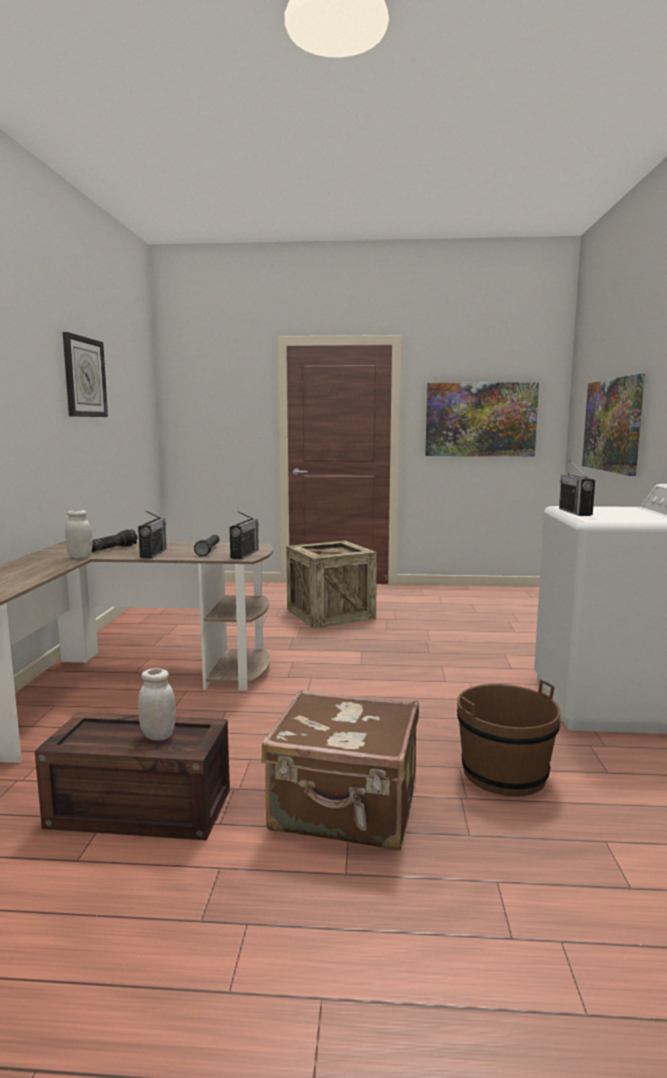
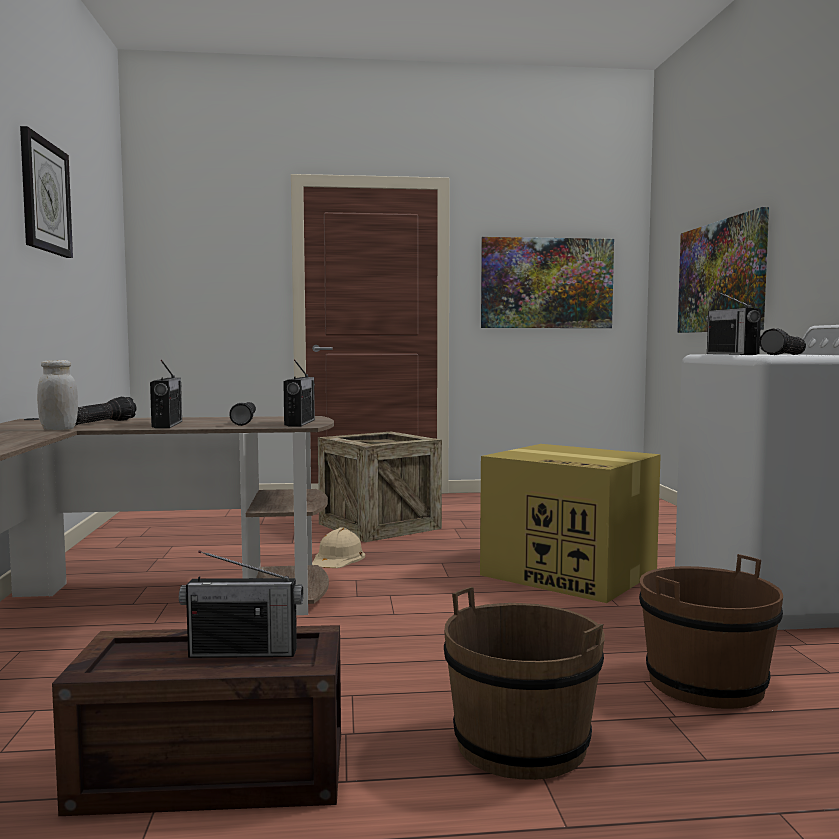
camera: 10 degrees left, 5 degrees down
white jar [138,668,176,741] -> radio [179,551,303,658]
brown suitcase [261,689,419,851] -> brown bucket [444,587,605,780]
none -> beige hard hat [312,528,365,568]
none -> cardboard box [480,444,661,603]
none -> flashlight [759,328,806,355]

